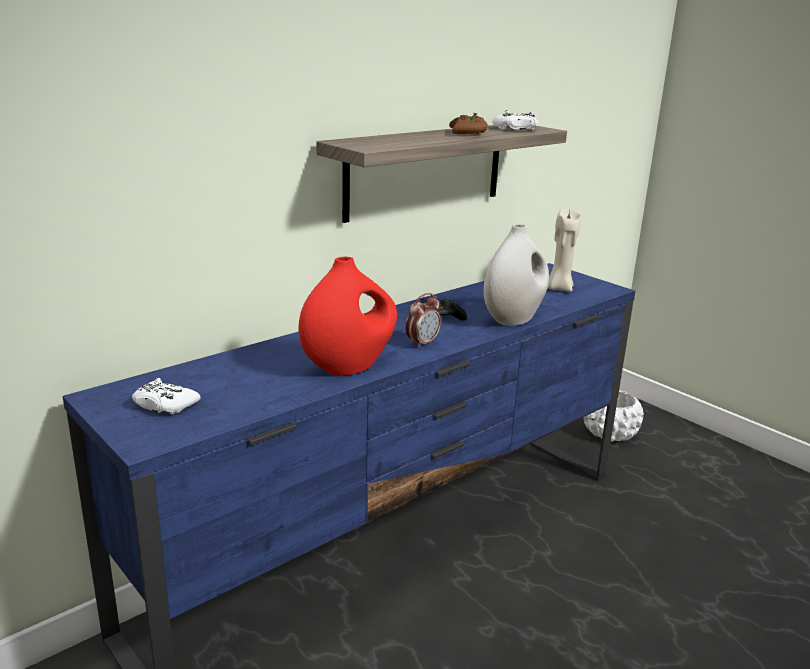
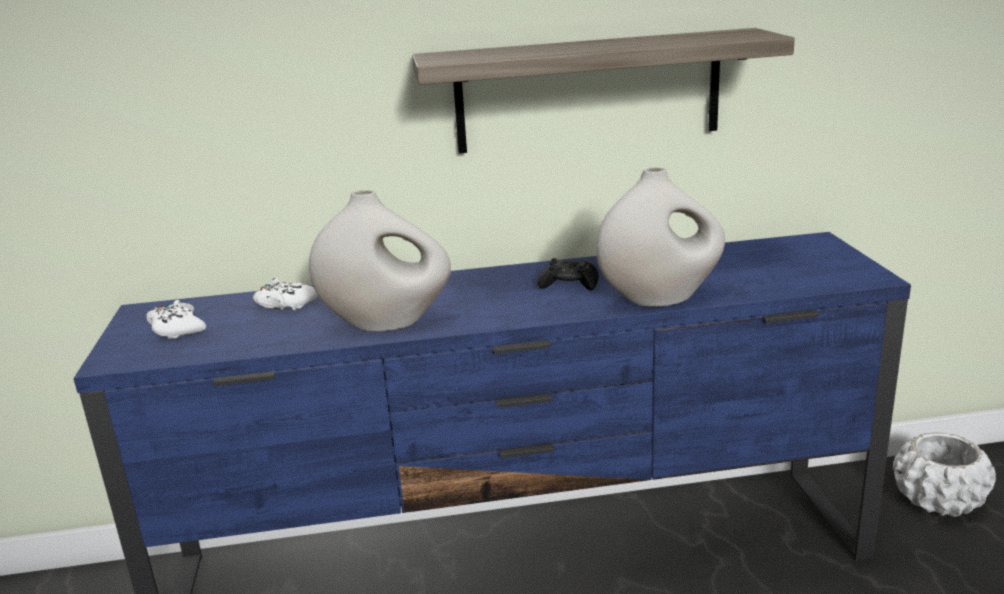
camera: 35 degrees right, 0 degrees up
red vase [299,257,397,376] -> white vase [309,190,451,331]
alarm clock [405,293,441,348] -> none
brown game controller [449,113,488,136] -> none
white game controller [492,110,538,130] -> white game controller moved to [253,278,318,310]
beige candle [548,209,581,292] -> none

